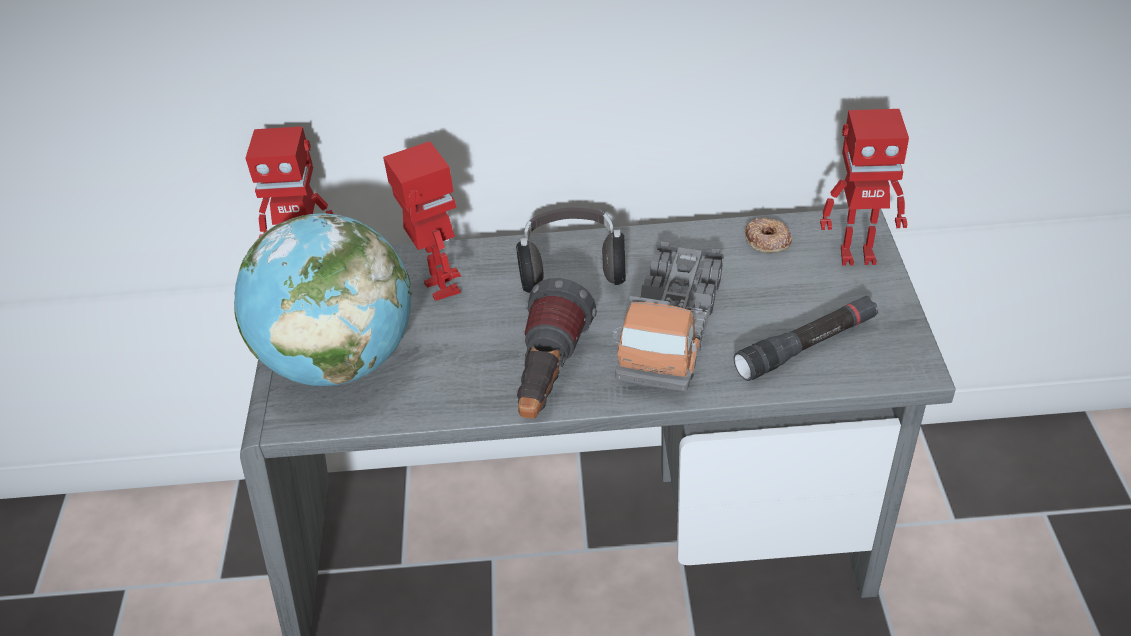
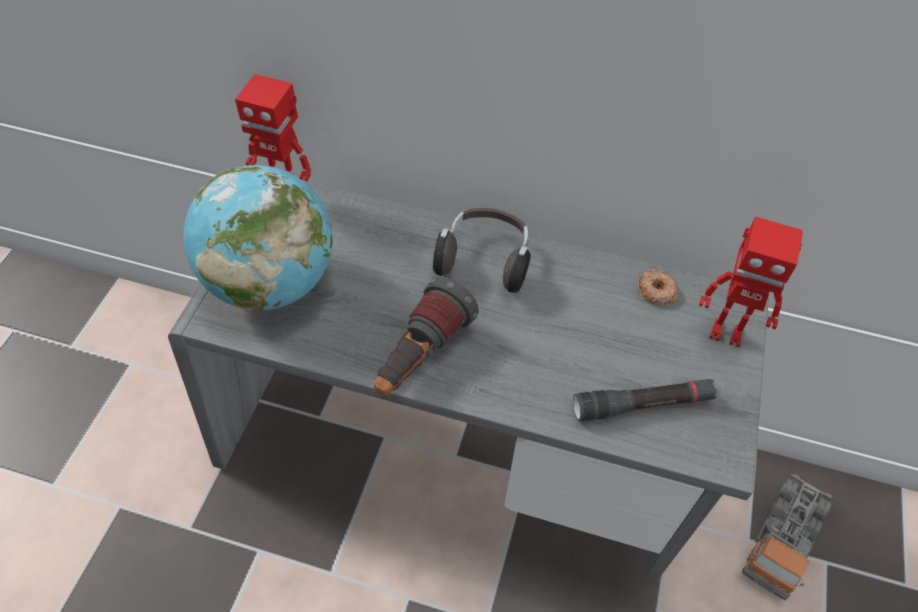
camera: 15 degrees right, 10 degrees up
toy robot [383,141,461,301] -> none
toy truck [613,242,724,391] -> toy truck moved to [742,474,834,600]

